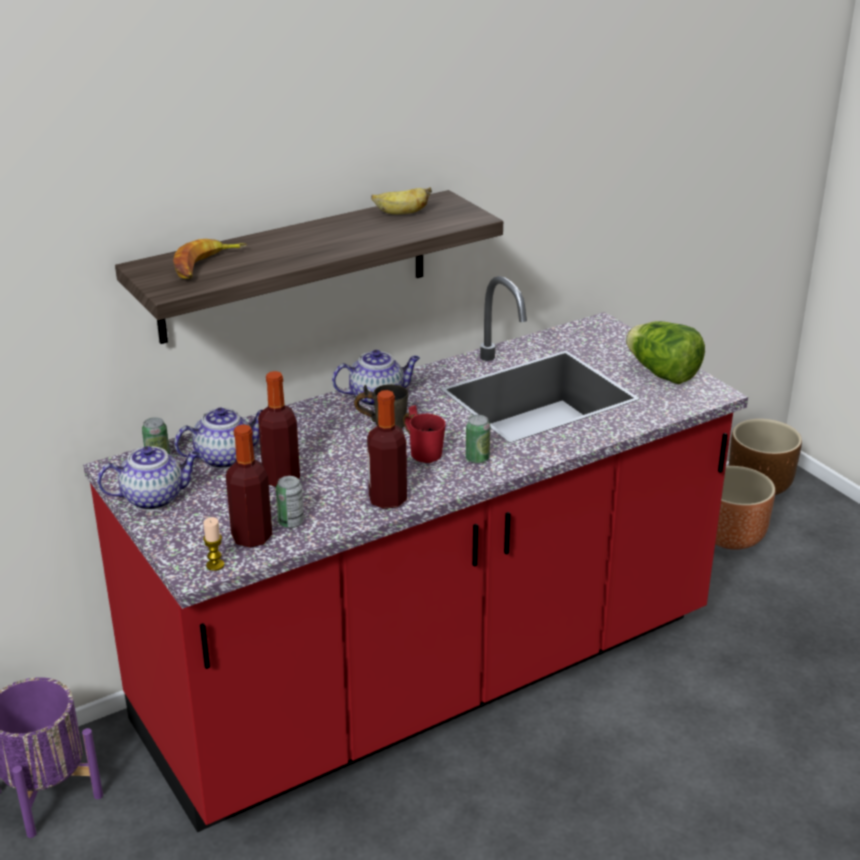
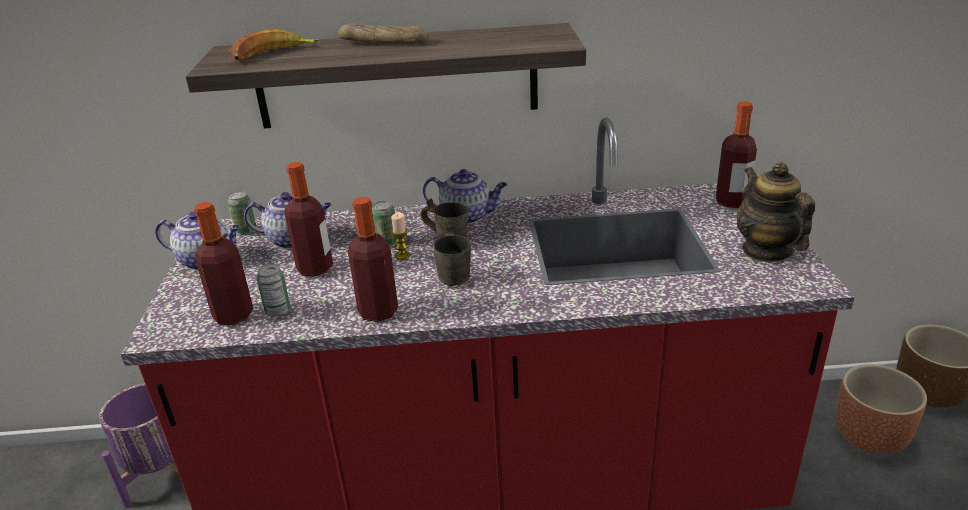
camera: 30 degrees right, 0 degrees up
candle [203,517,224,571] -> candle moved to [391,213,410,260]
banana [371,187,432,215] -> none
red mug [403,405,446,463] -> grey mug [434,225,471,286]
can [466,415,490,464] -> can moved to [372,201,397,246]
lettuce [626,321,705,384] -> teapot [737,162,815,262]
none -> bread [338,23,429,44]
none -> bottle [716,101,757,208]

